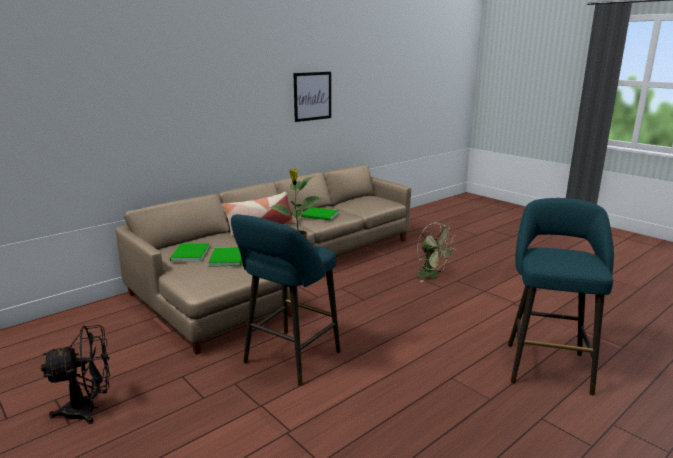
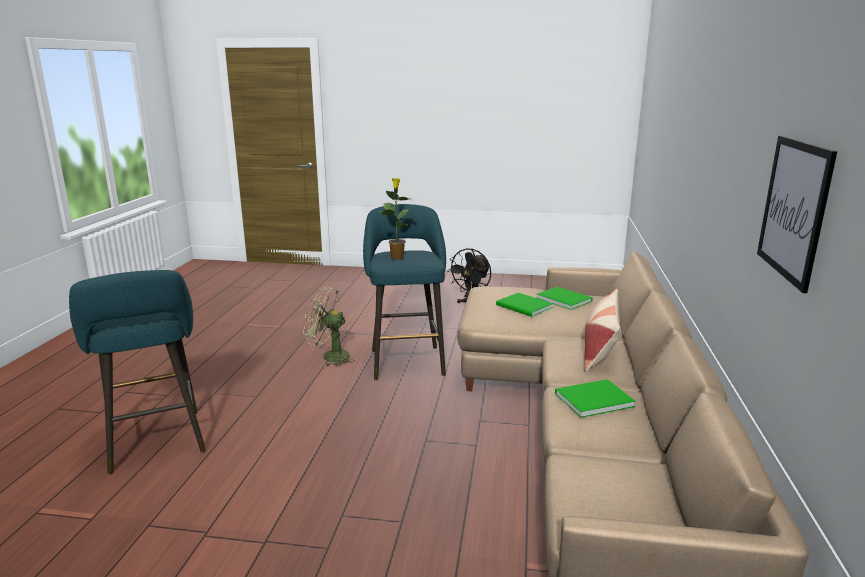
camera: 140 degrees right, 0 degrees up
green fan [417,223,457,282] -> green fan moved to [303,287,355,366]

